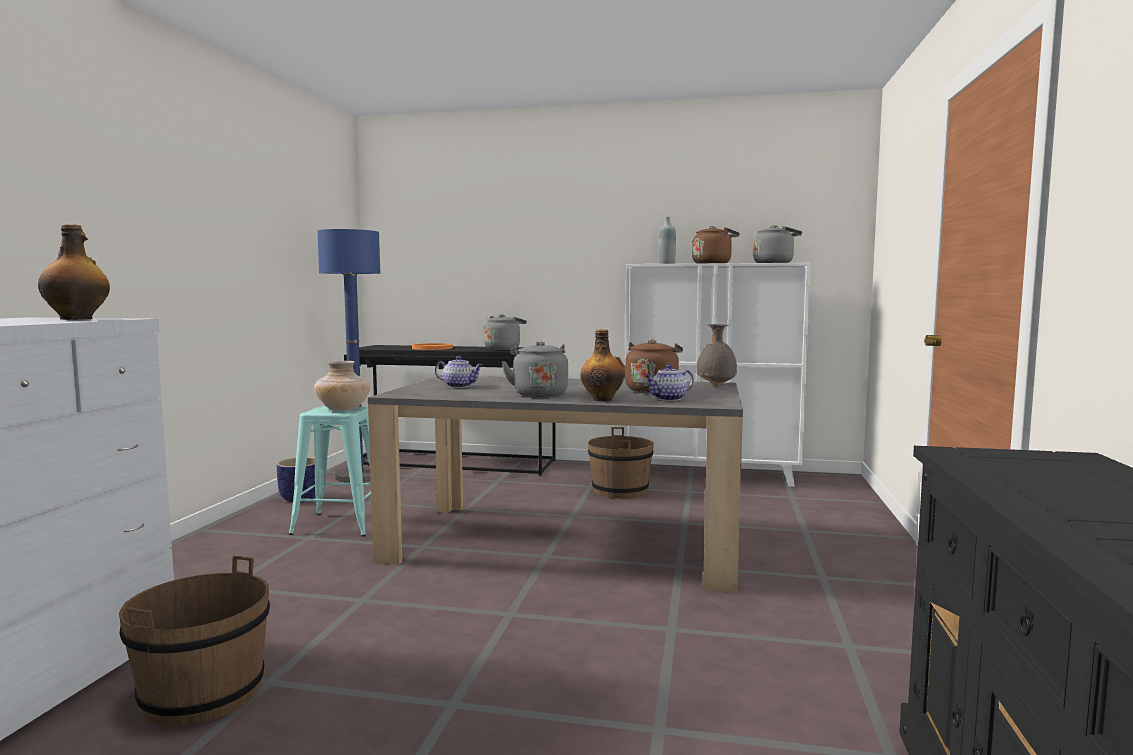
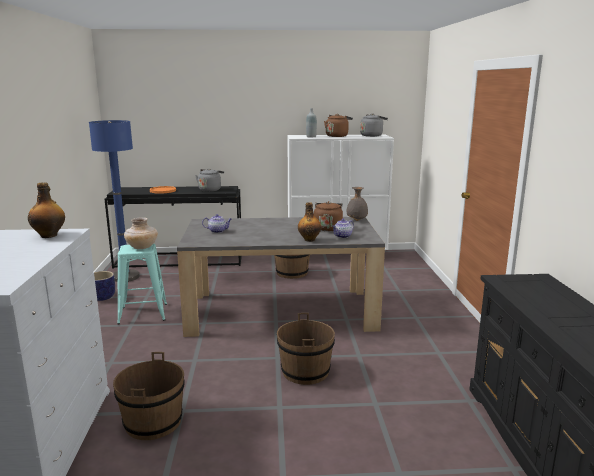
camera: 15 degrees left, 10 degrees up
grey kettle [501,341,568,397] -> none
none -> brown bucket [277,313,335,385]

